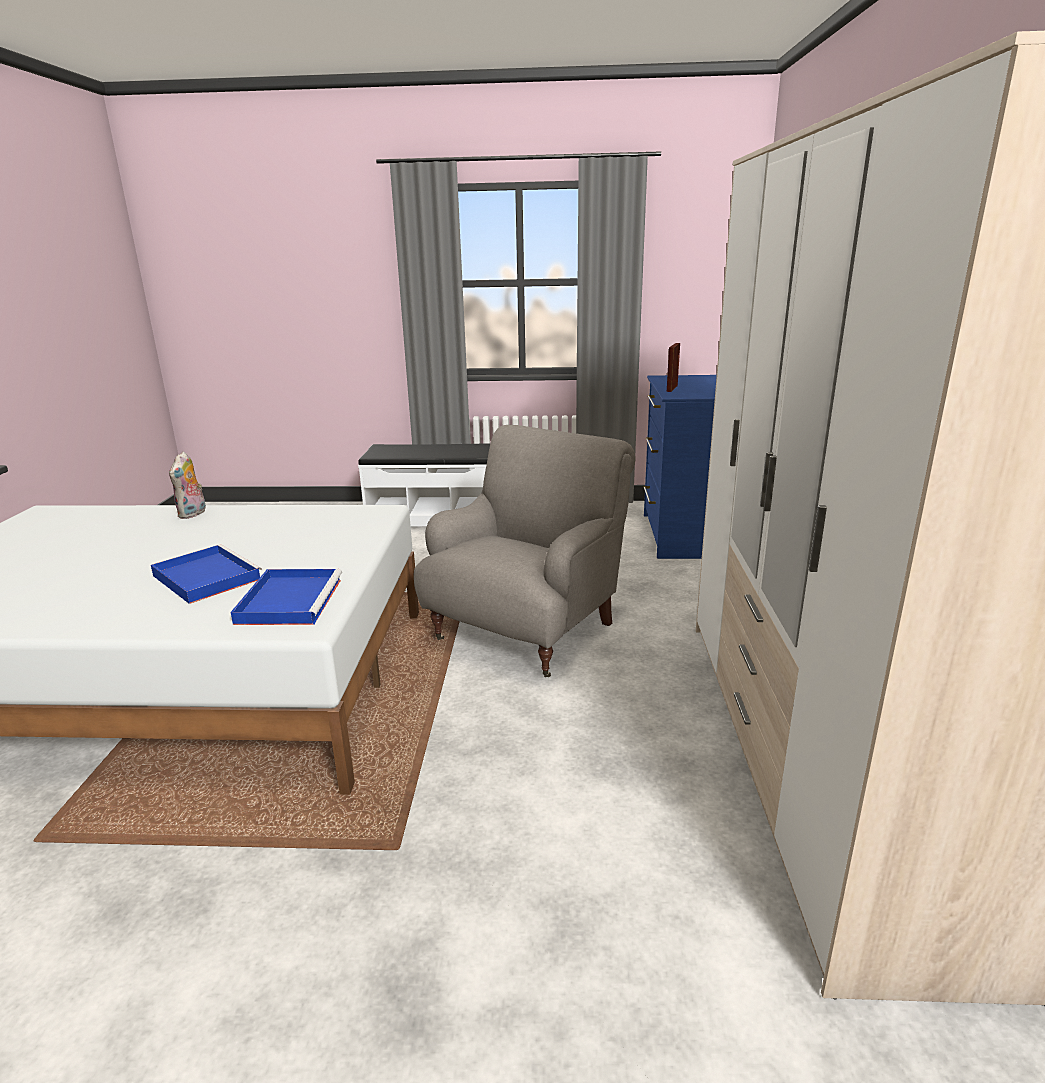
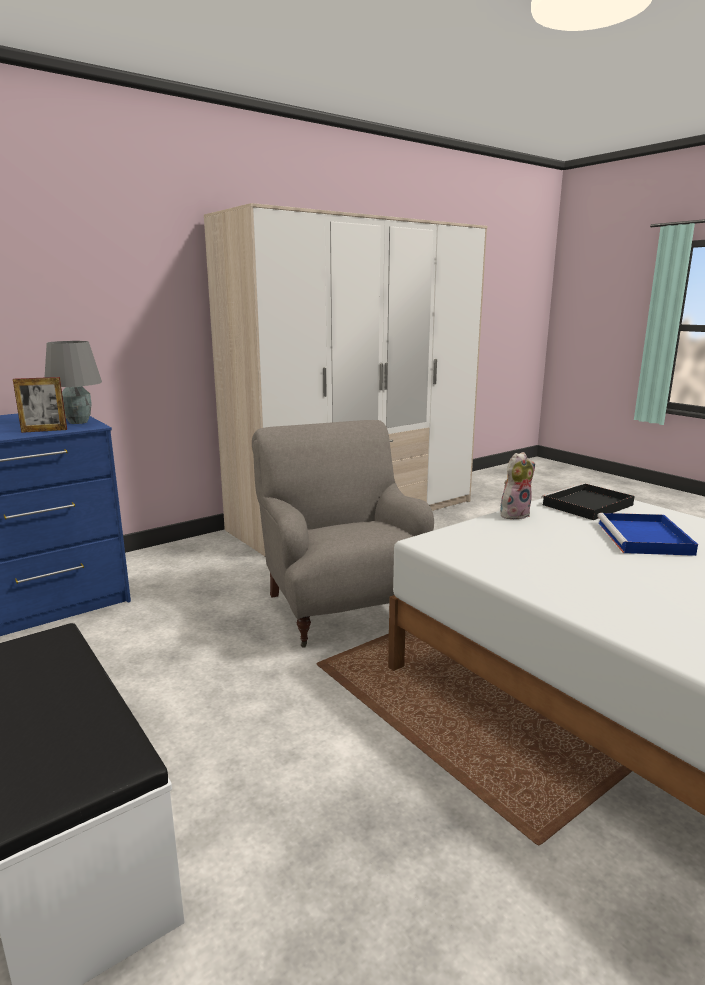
camera: 130 degrees left, 5 degrees down
plush toy [169,452,206,519] -> plush toy moved to [500,452,535,520]
blue tray [231,569,342,625] -> black tray [541,483,634,520]
grey armchair [414,425,635,677] -> grey armchair turned 75 degrees clockwise [252,420,434,648]
none -> grey table lamp [45,341,102,424]

